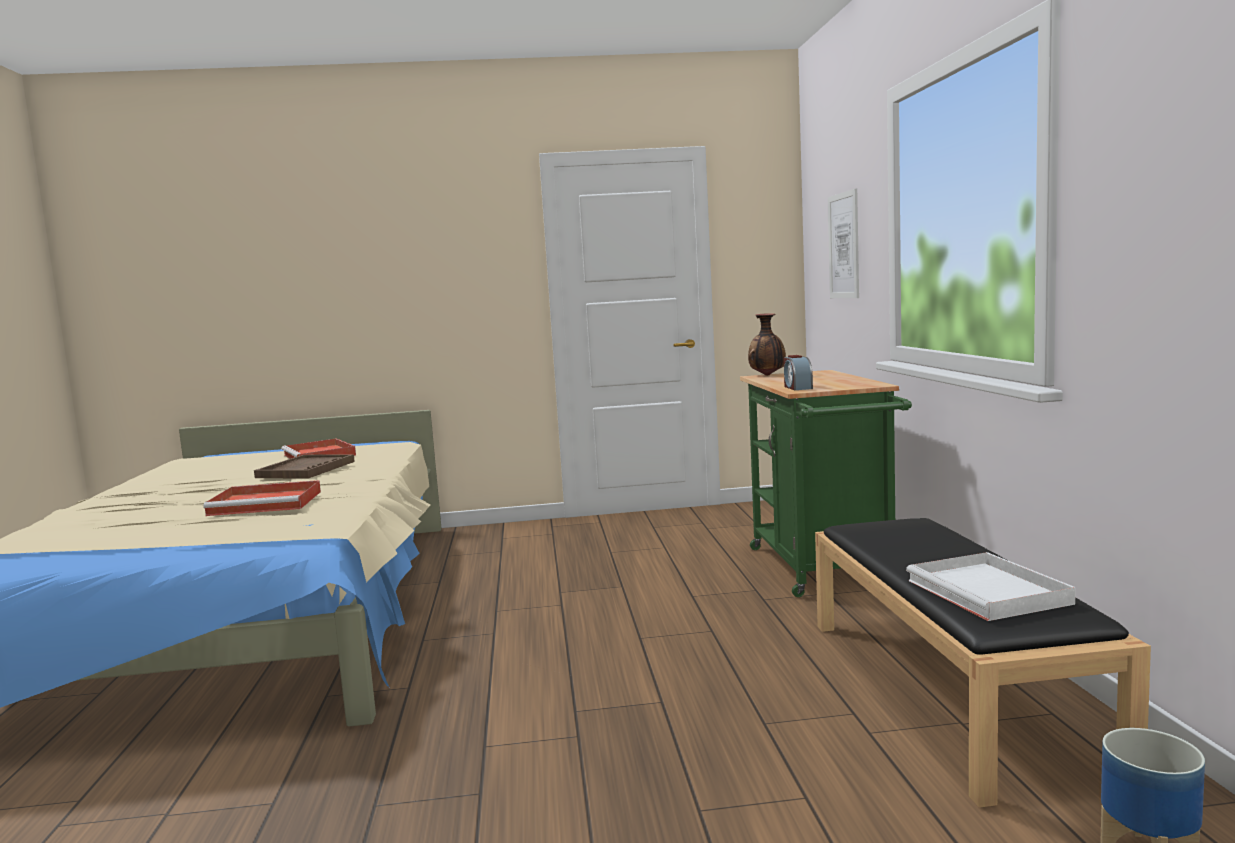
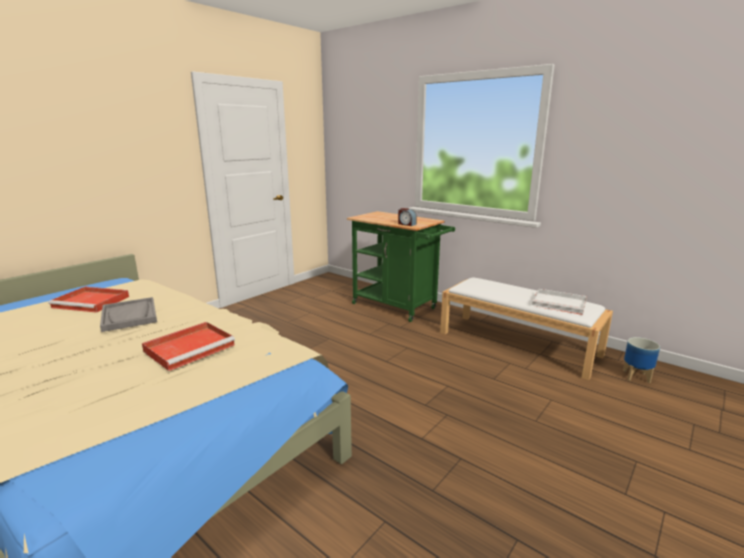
camera: 45 degrees left, 10 degrees up
brown tray [254,454,355,478] -> grey tray [100,297,157,332]
vase [748,313,786,376] -> none
black bench [815,518,1151,808] -> white bench [440,277,613,380]
picture [828,189,859,298] -> none

